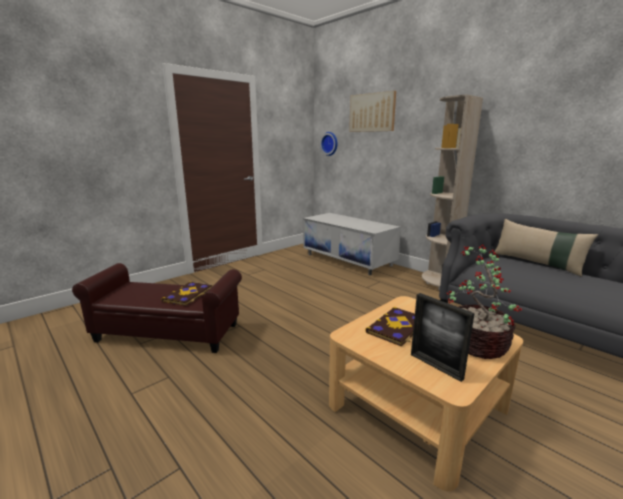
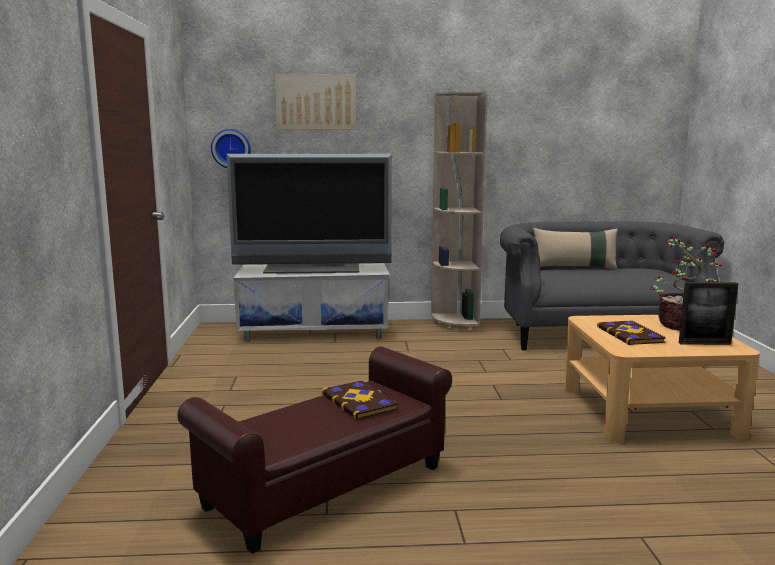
camera: 50 degrees left, 5 degrees down
none -> television [226,154,392,274]

